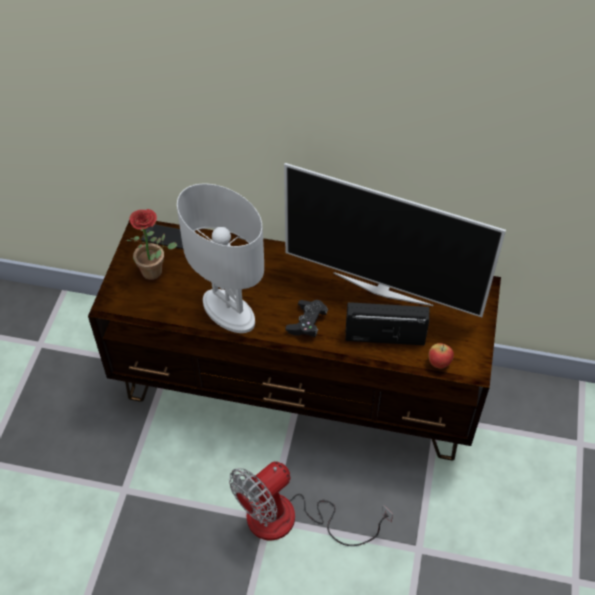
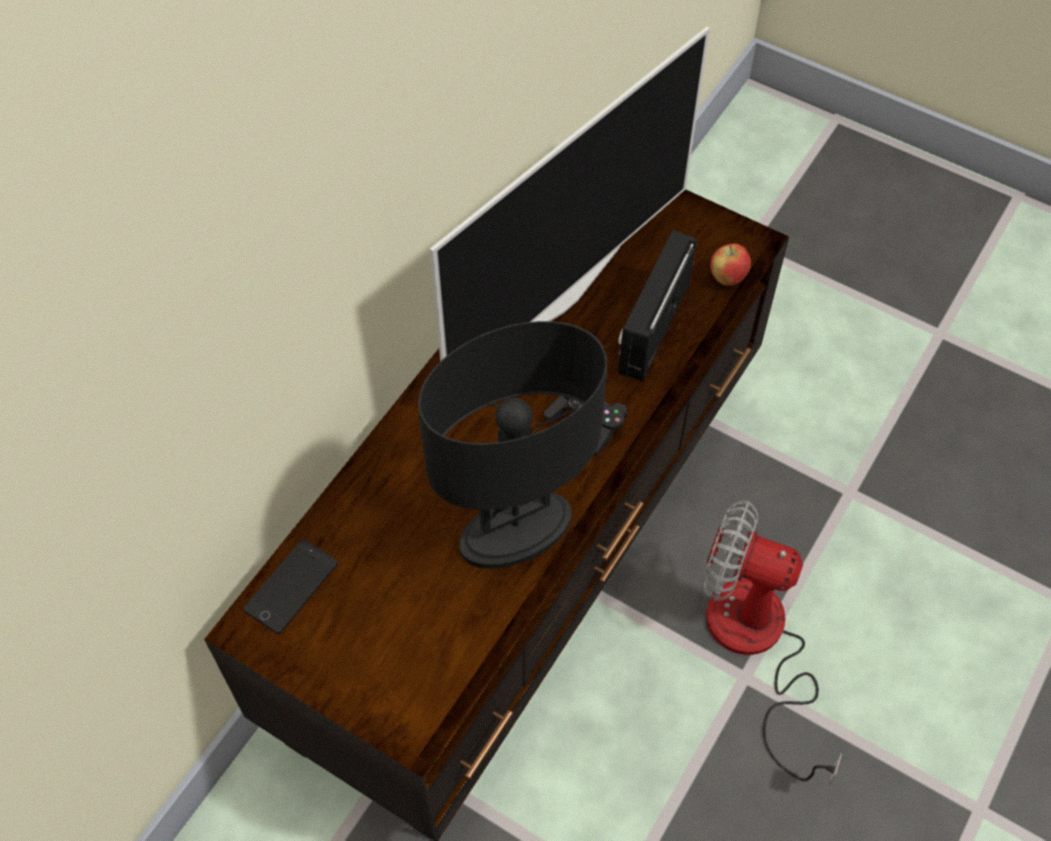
camera: 70 degrees left, 5 degrees up
potted plant [125,209,177,280] -> none
white table lamp [177,184,264,333] -> black table lamp [418,321,607,569]
fan [229,461,393,546] -> fan turned 135 degrees clockwise [703,500,842,785]

